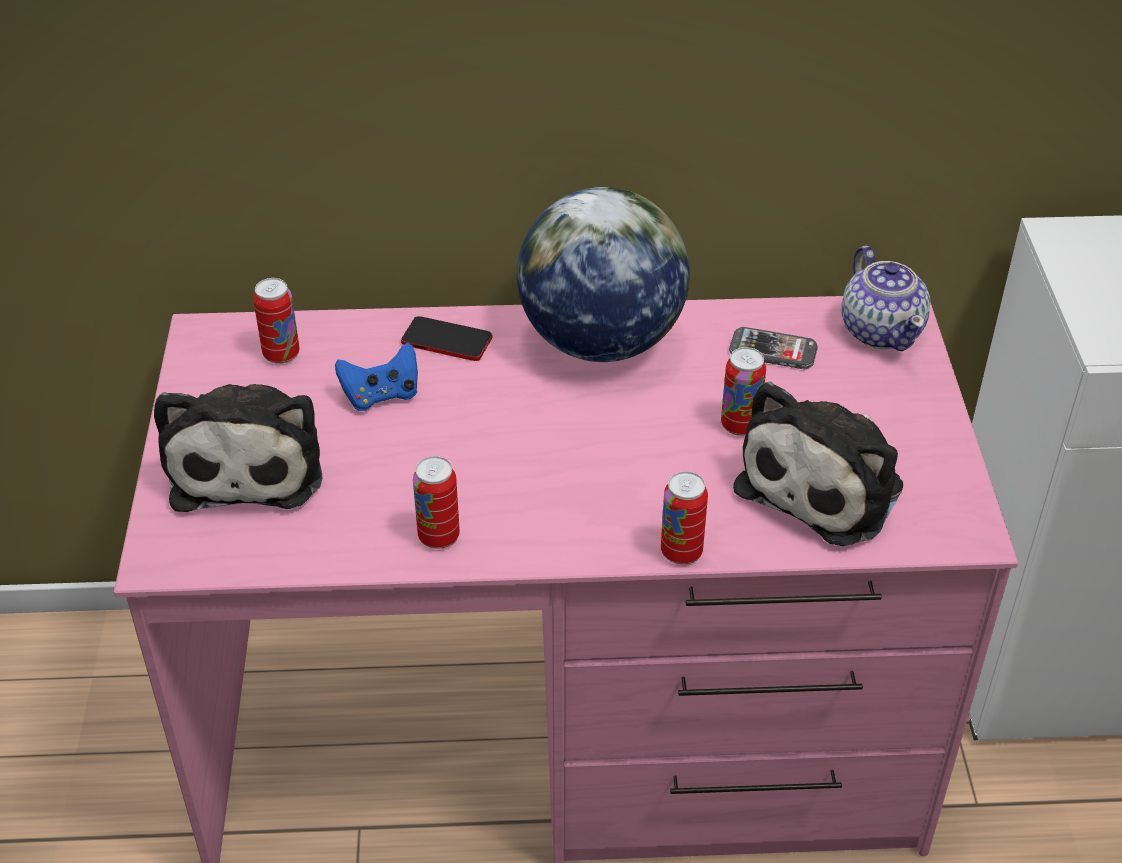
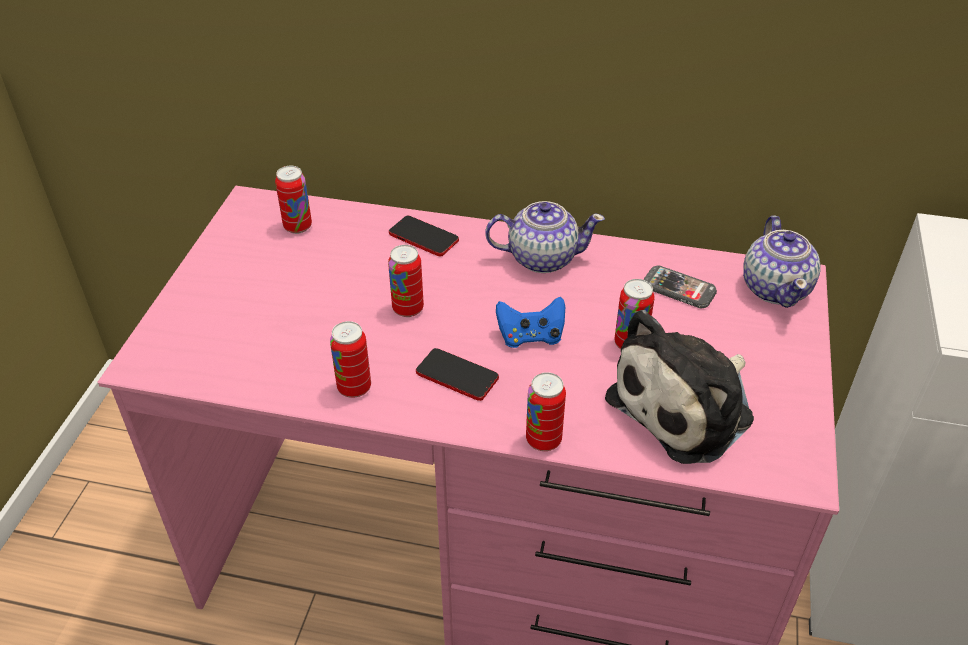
camera: 15 degrees right, 0 degrees up
plush toy [154,384,323,512] -> none
blue game controller [335,343,418,411] -> blue game controller moved to [496,297,565,348]
globe [517,187,690,362] -> teapot [485,201,605,273]
none -> can [388,245,424,317]
none -> phone [416,348,499,401]

